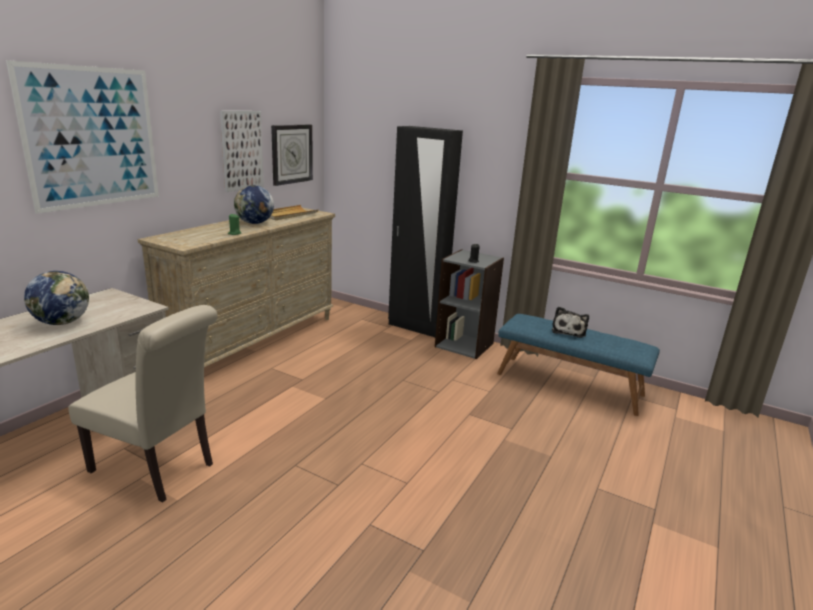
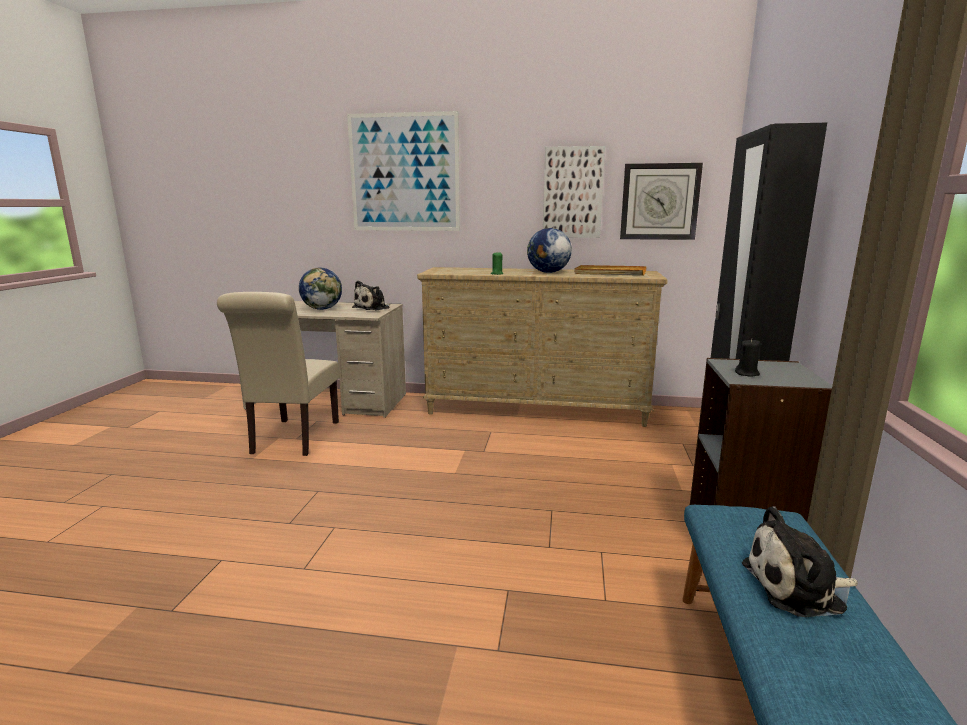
camera: 70 degrees right, 5 degrees down
none -> plush toy [352,280,391,311]

